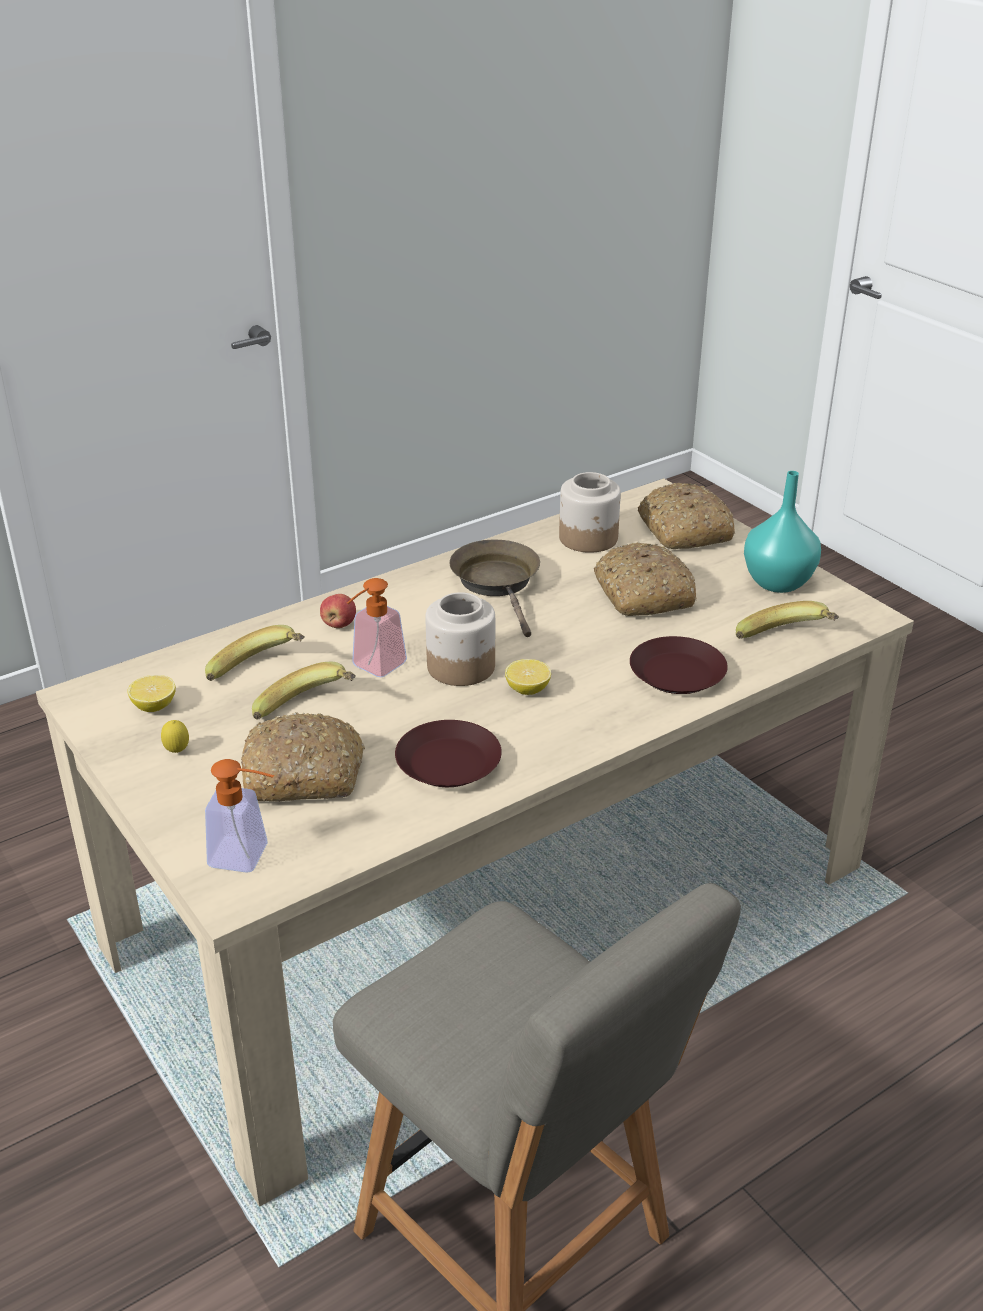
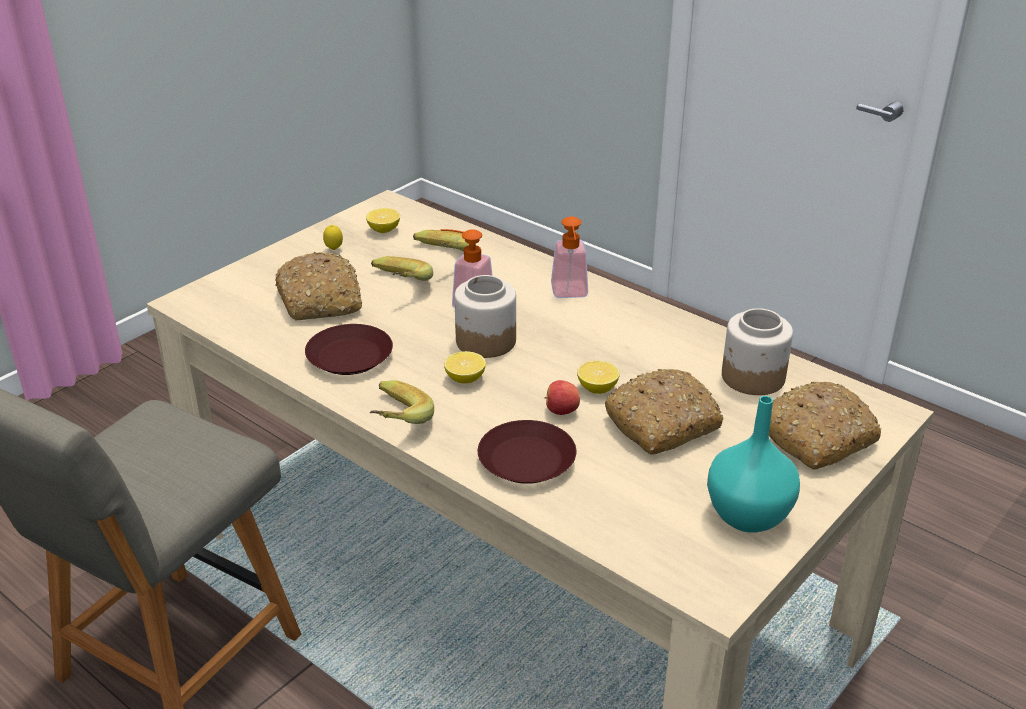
camera: 75 degrees right, 0 degrees up
soap dispenser [205,759,274,873] -> soap dispenser moved to [551,216,588,298]
apple [320,594,356,628] -> apple moved to [545,380,580,415]
brown frying pan [449,540,540,637] -> none
banana [736,601,839,639] -> banana moved to [370,380,434,424]
none -> lemon [577,361,620,394]

